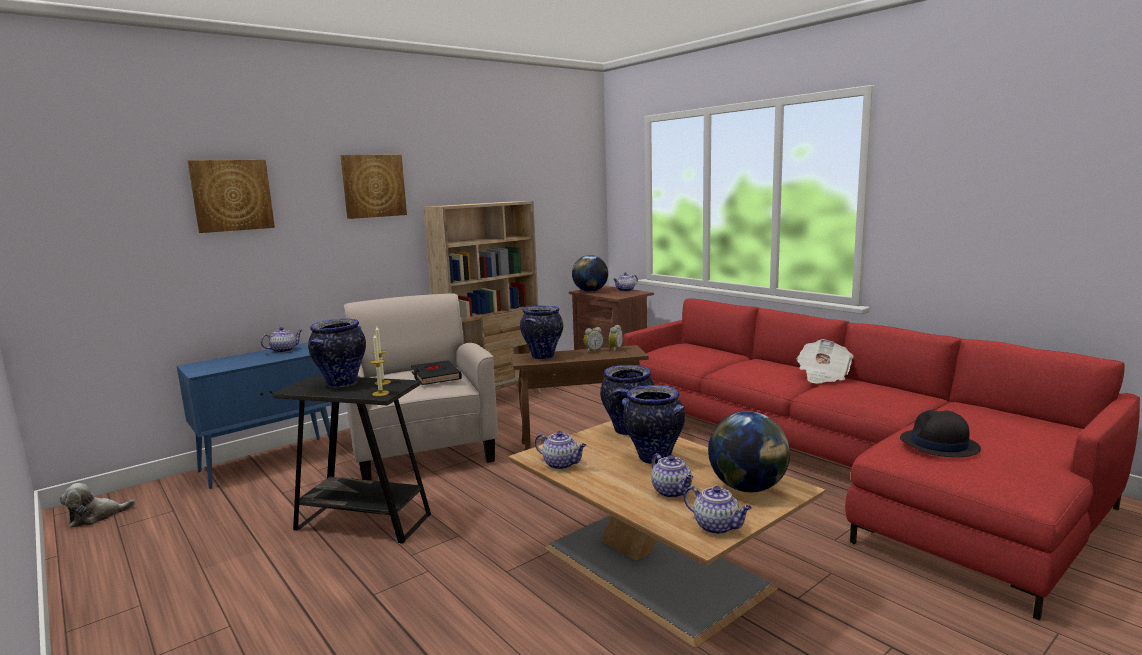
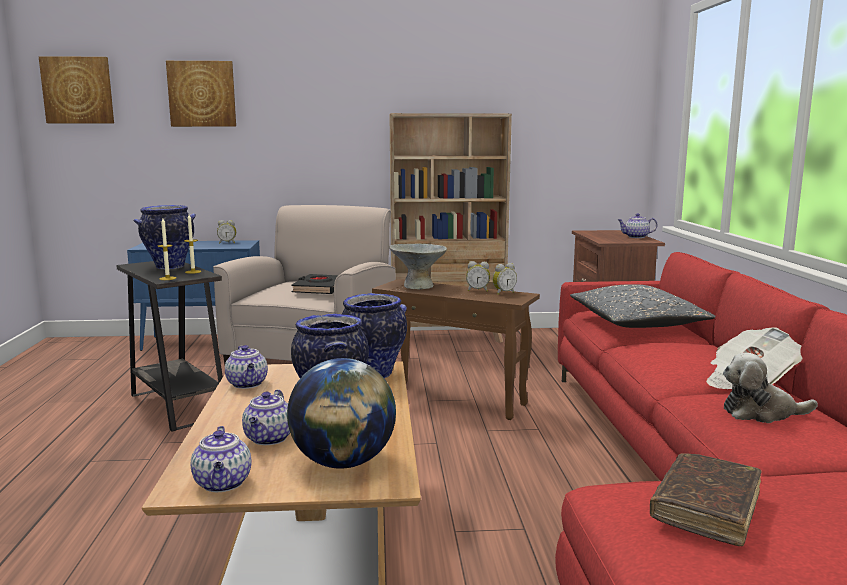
camera: 35 degrees right, 0 degrees up
plush toy [60,483,135,528] -> plush toy moved to [723,353,818,423]
teapot [261,327,302,353] -> alarm clock [217,220,236,243]
picture [340,155,407,219] -> picture moved to [39,56,114,123]
vase [520,305,563,359] -> grey bowl [389,243,447,289]
globe [572,255,608,292] -> none
black hat [900,410,981,457] -> brown book [650,453,761,546]
none -> grey pillow [570,284,715,328]

